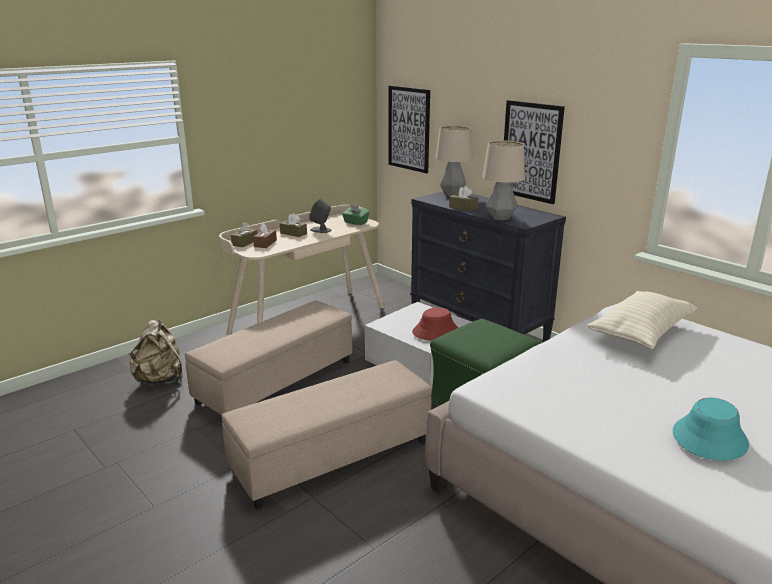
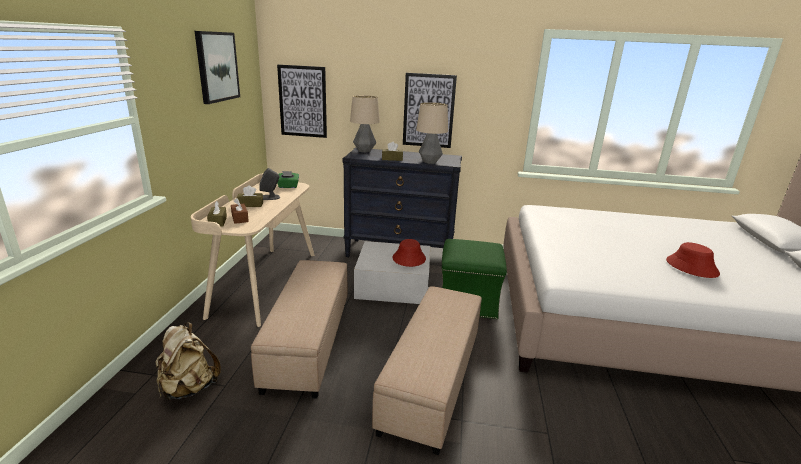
camera: 40 degrees left, 0 degrees up
beige pillow [587,291,698,349] -> none
turquoise hat [673,398,749,461] -> red hat [666,242,720,278]
none -> picture [195,31,240,104]

